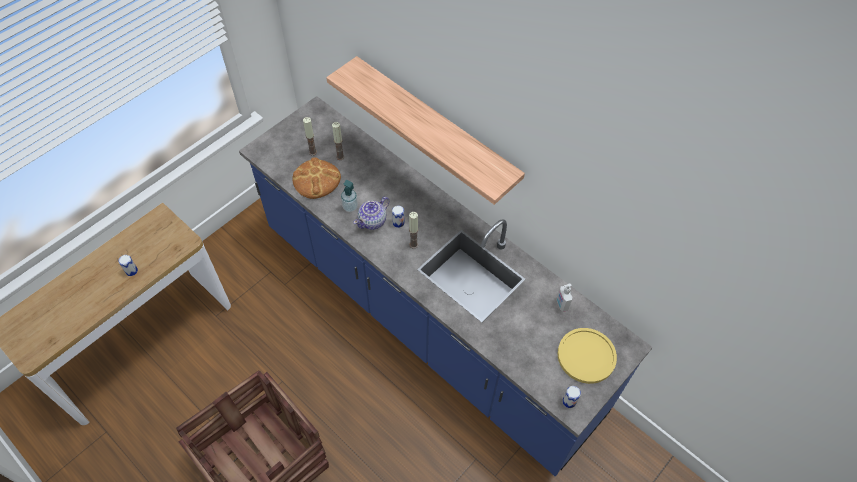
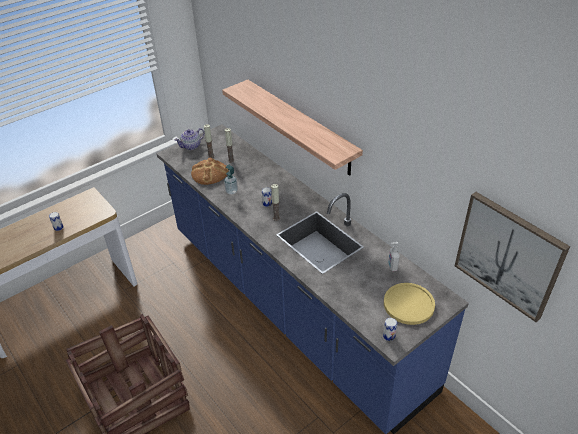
camera: 10 degrees right, 15 degrees down
teapot [353,197,390,230] -> teapot moved to [175,128,205,150]
none -> picture [455,192,570,322]

